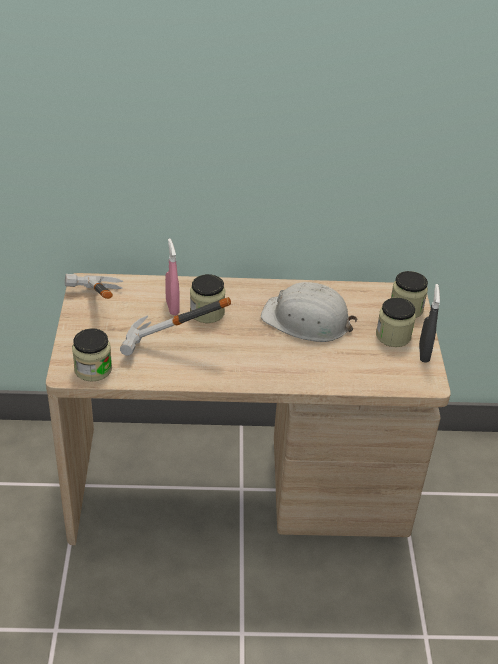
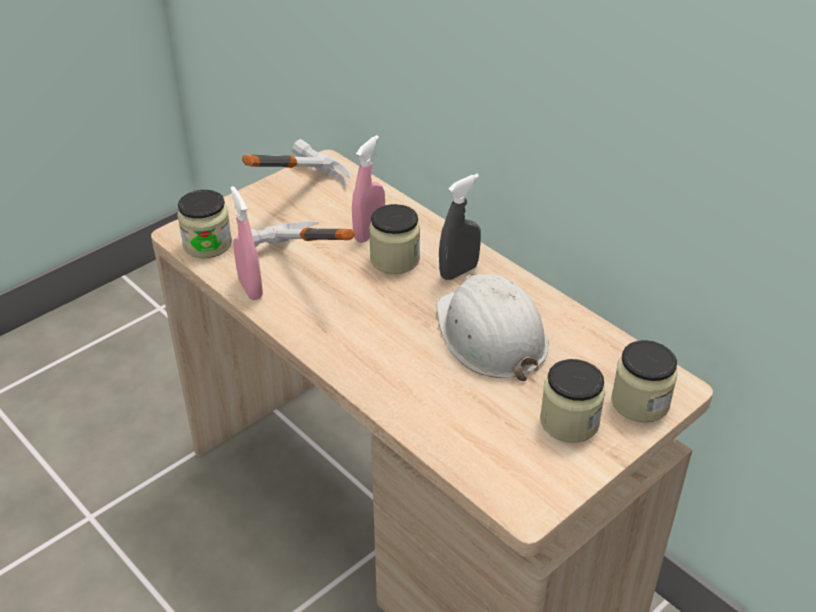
camera: 50 degrees right, 0 degrees up
grey spray bottle [419,284,440,363] -> grey spray bottle moved to [439,174,481,280]
none -> pink spray bottle [230,186,263,300]

